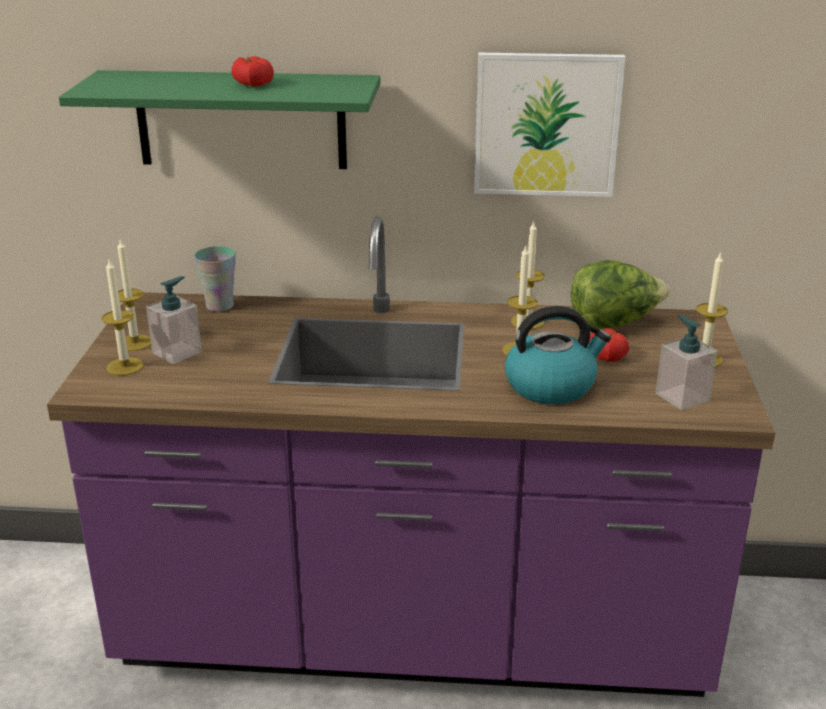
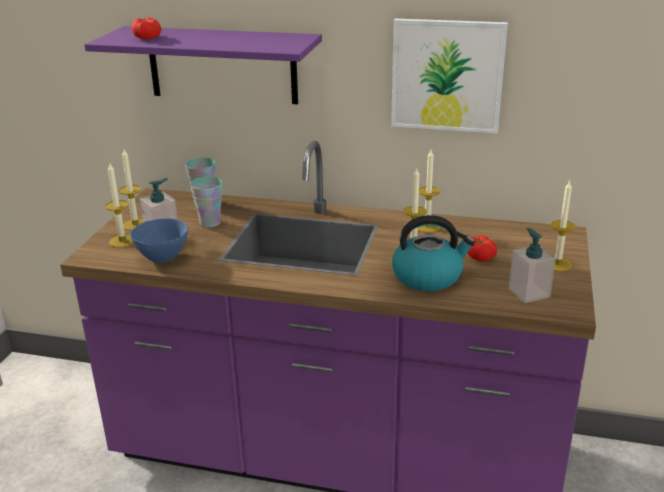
camera: 10 degrees right, 0 degrees up
green shelf [59,70,381,169] -> purple shelf [84,26,322,104]
tomato [231,56,274,87] -> tomato moved to [132,17,161,39]
lettuce [571,260,670,329] -> none
none -> blue bowl [130,218,188,263]
none -> cup [190,177,222,228]

